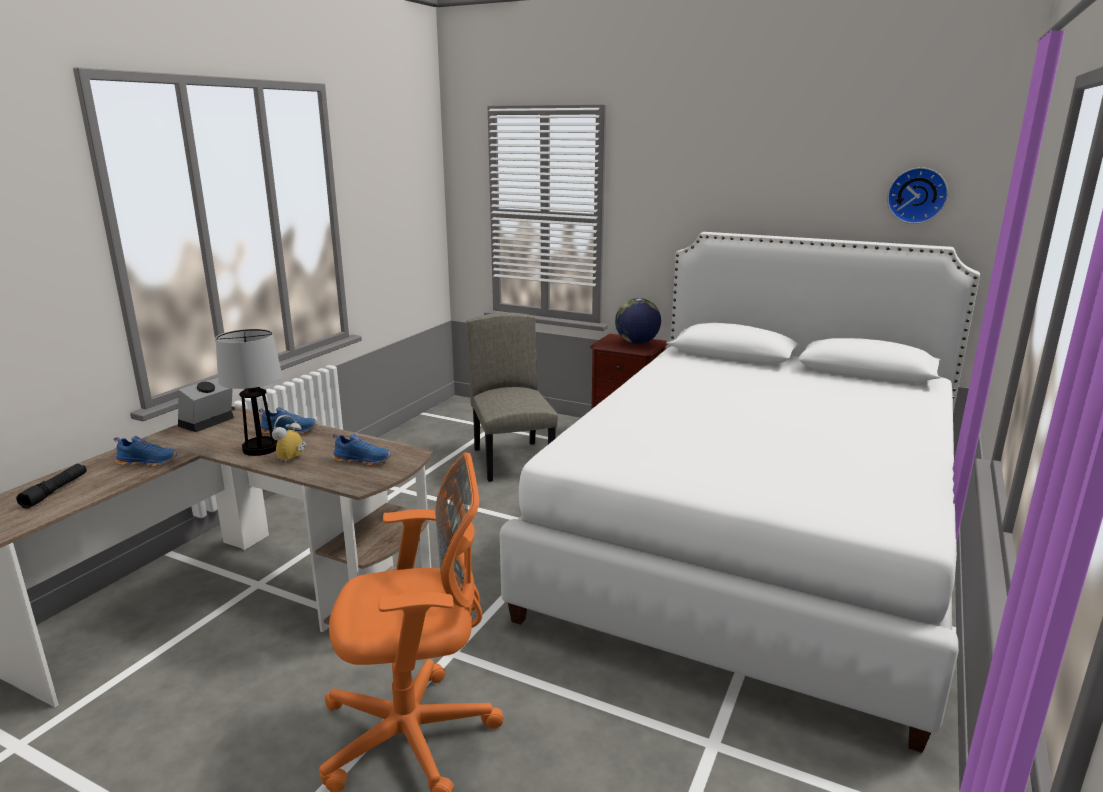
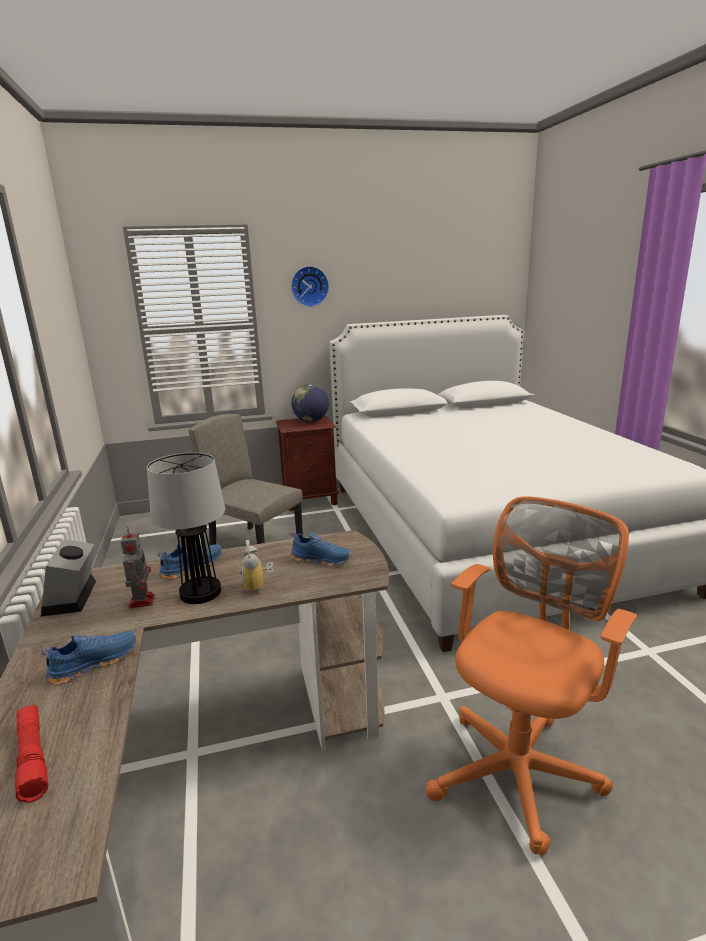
camera: 40 degrees left, 0 degrees up
black flashlight [16,464,87,509] -> red flashlight [15,704,48,803]
blue shoe [333,433,391,466] -> blue shoe turned 45 degrees clockwise [290,532,352,566]
wall clock [887,167,948,224] -> wall clock moved to [291,266,329,307]
none -> toy robot [121,527,155,609]

